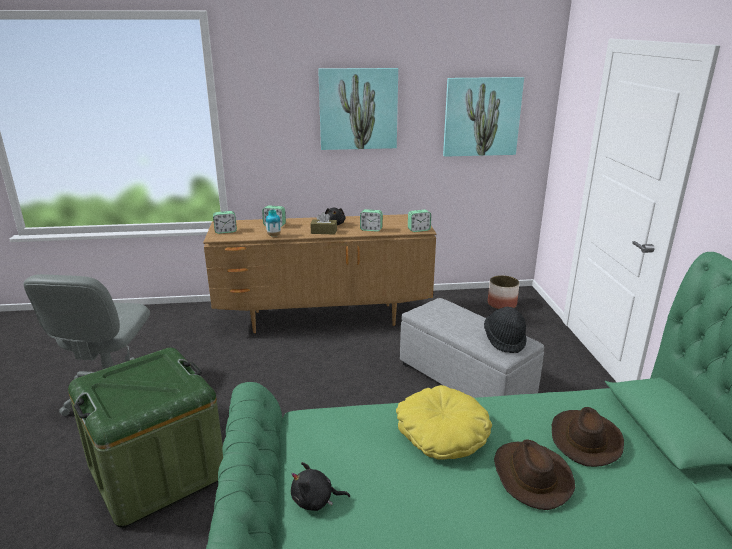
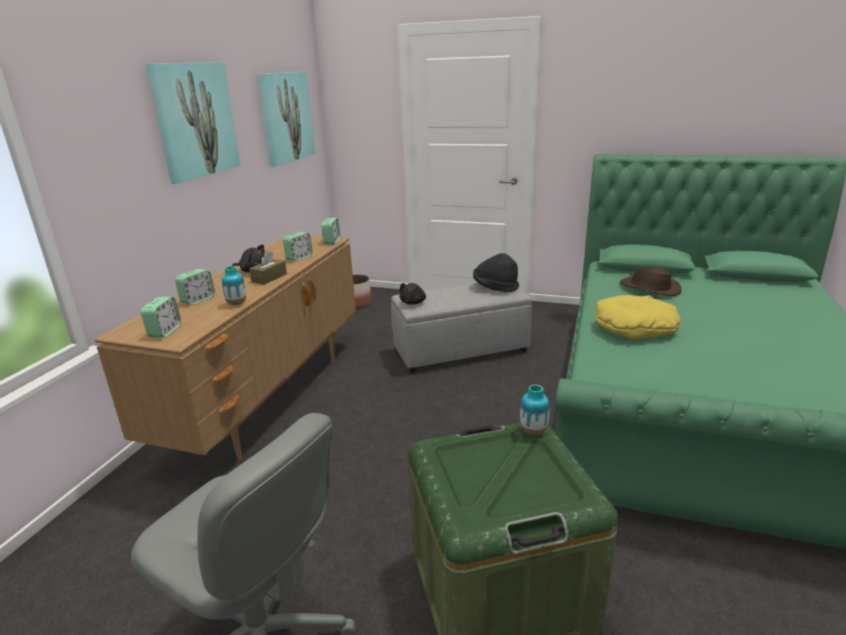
camera: 65 degrees left, 0 degrees up
black plush toy [291,462,350,511] -> black plush toy moved to [400,283,426,304]
brown hat [494,439,575,510] -> none
none -> vase [520,384,549,435]

